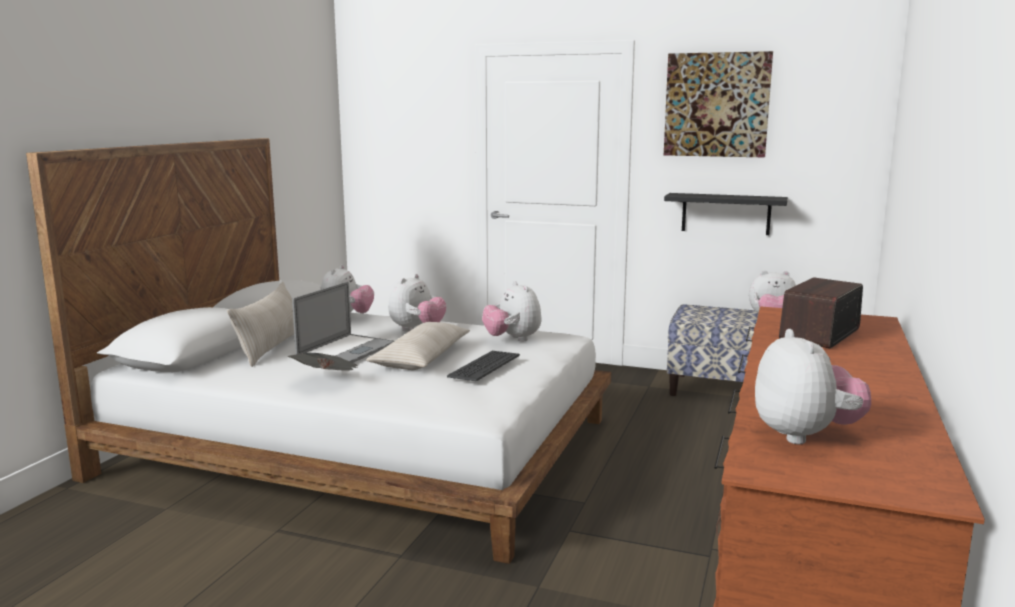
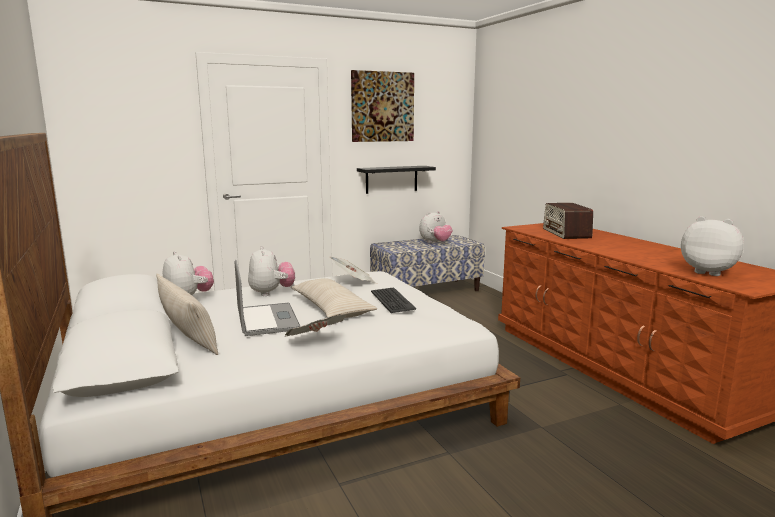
camera: 45 degrees left, 0 degrees up
plush toy [482,281,541,341] -> newspaper [330,257,377,284]

